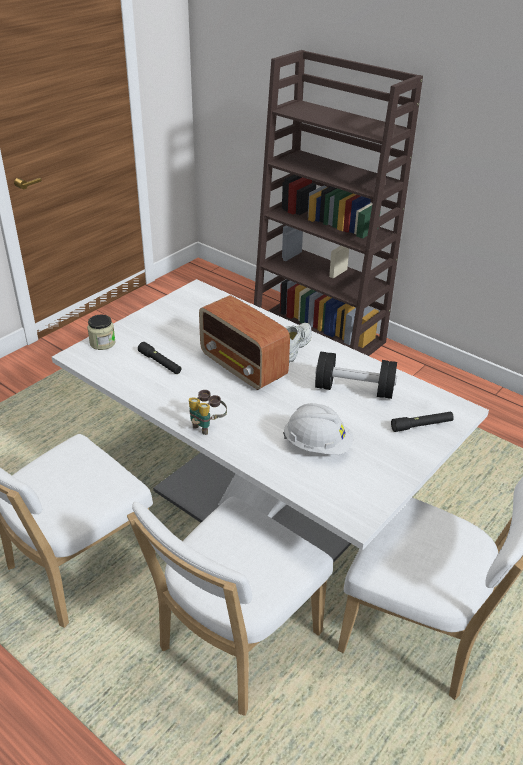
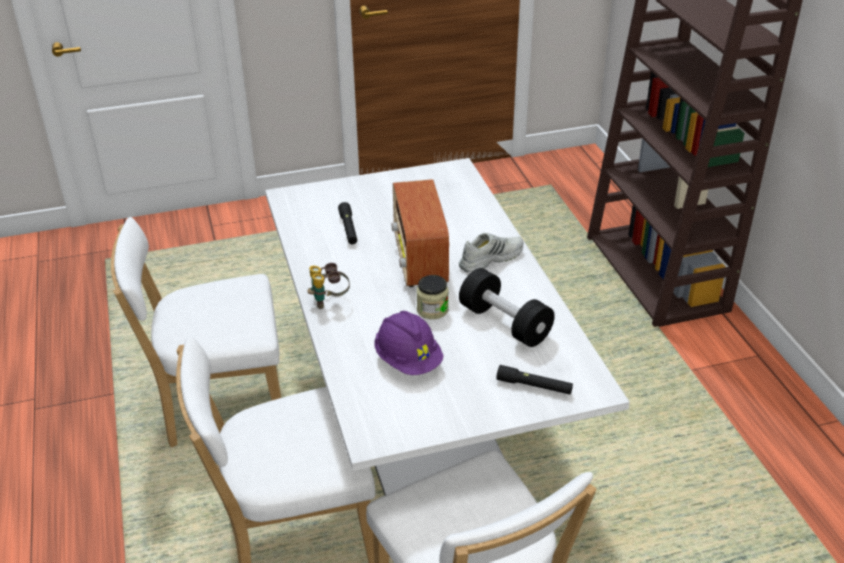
camera: 35 degrees right, 0 degrees up
jar [87,315,116,350] -> jar moved to [417,275,449,319]
white hard hat [283,403,353,455] -> purple hard hat [375,311,444,375]

